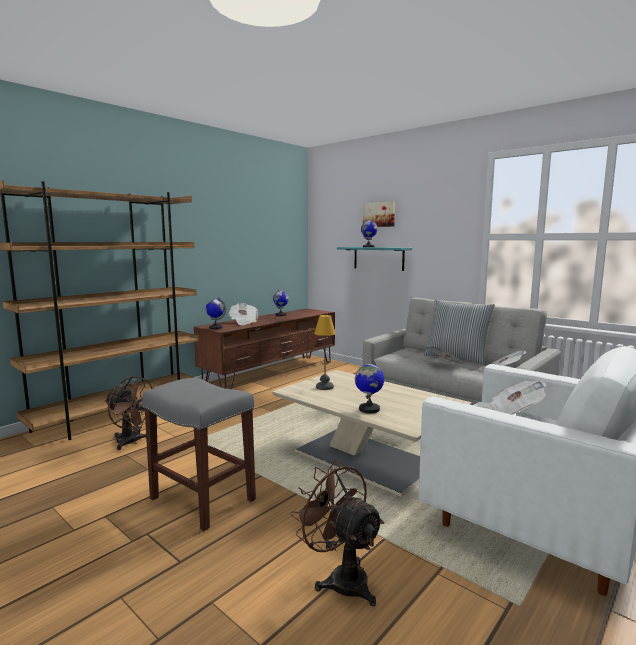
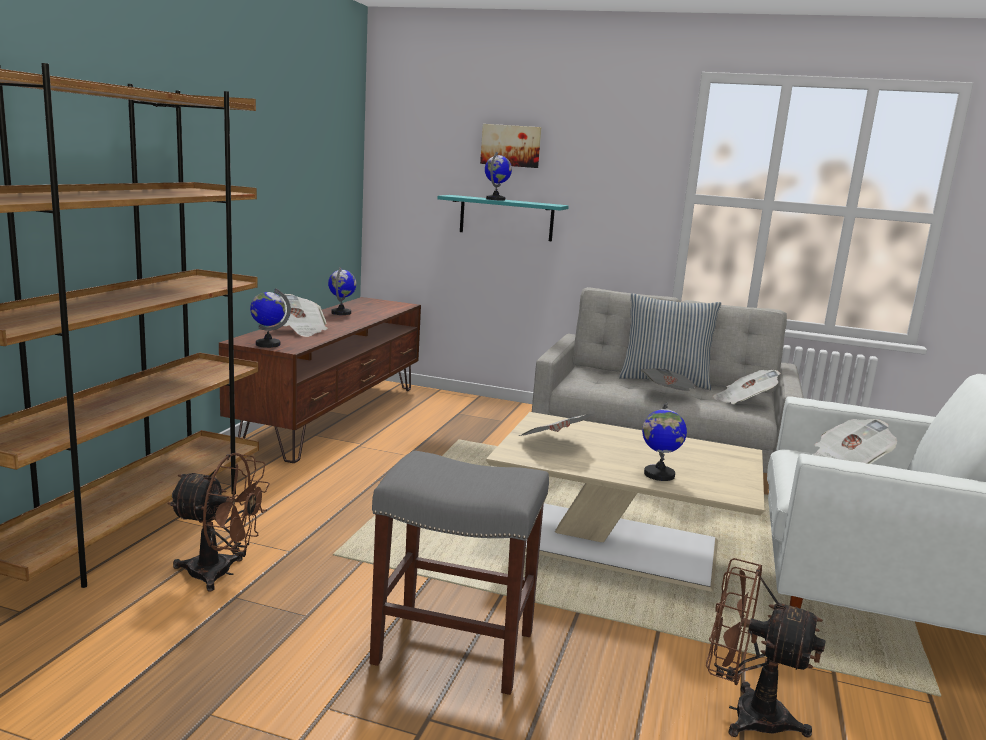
camera: 25 degrees left, 5 degrees up
table lamp [314,315,336,390] -> newspaper [519,414,593,436]

